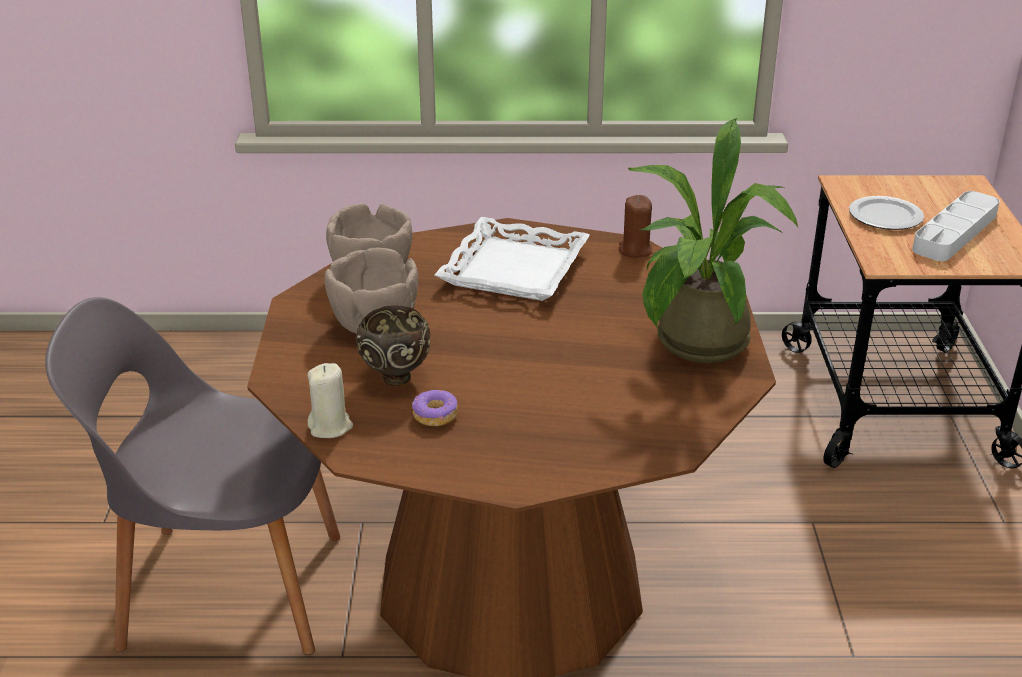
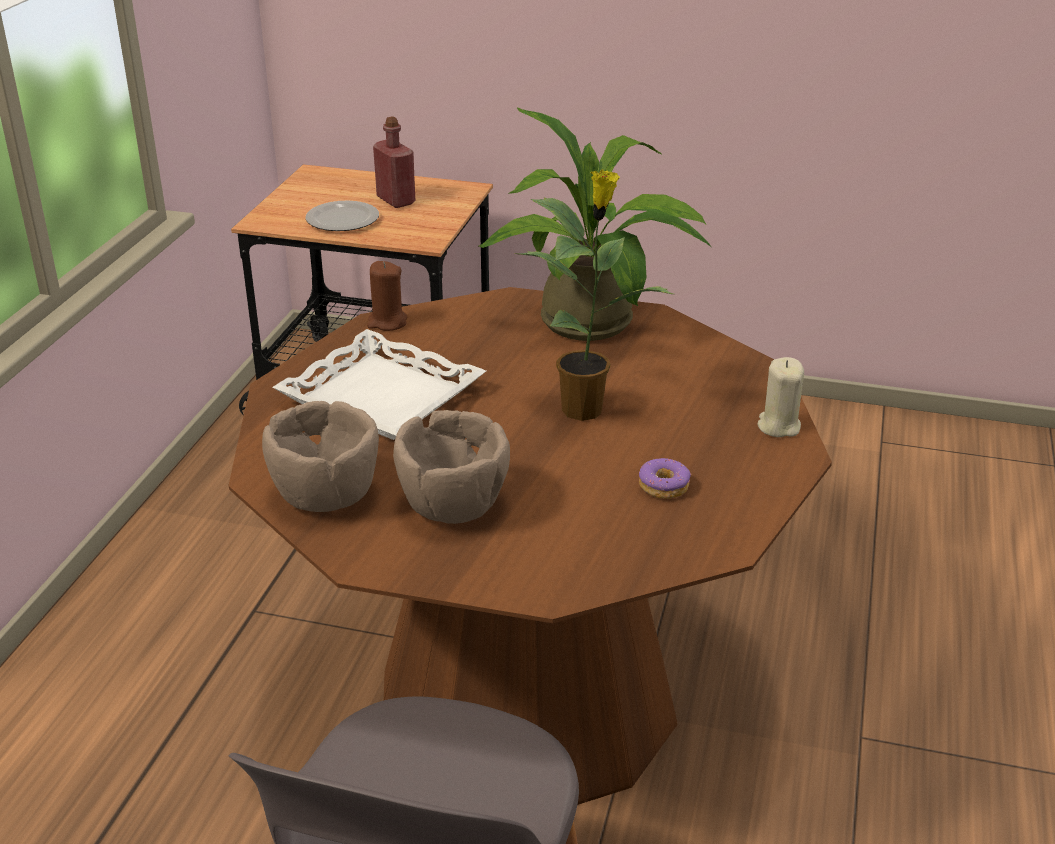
camera: 75 degrees left, 0 degrees up
beige candle [308,363,353,438] -> beige candle moved to [758,357,804,437]
brown bowl [356,306,430,386] -> none
grey tray [912,191,1000,261] -> red bottle [373,116,416,208]
none -> potted plant [515,169,674,421]

